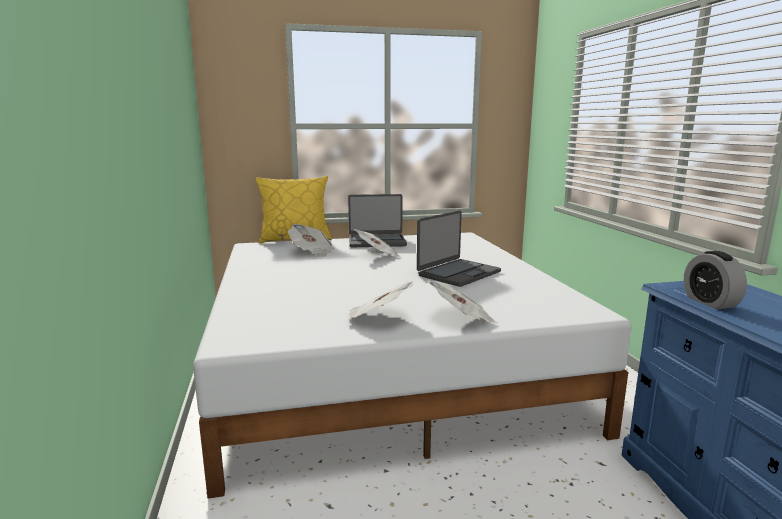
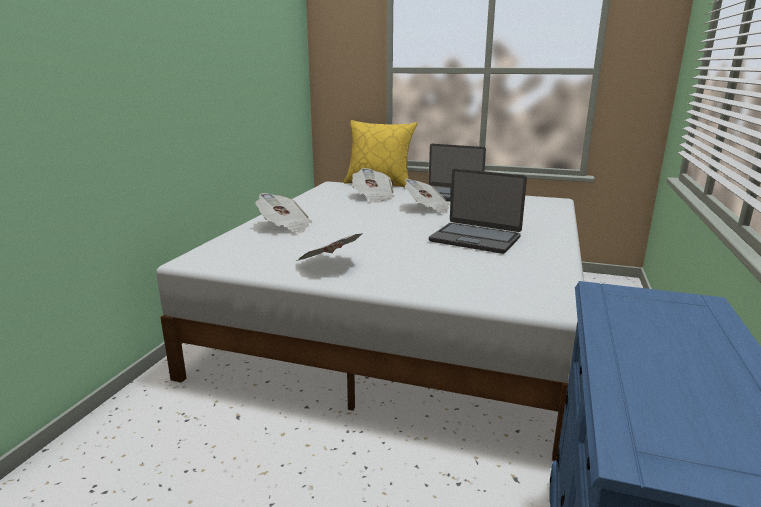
camera: 30 degrees right, 5 degrees up
laptop [417,211,501,287] -> laptop turned 45 degrees clockwise [429,169,527,254]
newspaper [427,281,498,324] -> newspaper moved to [255,193,312,233]
alarm clock [684,251,747,309] -> none

